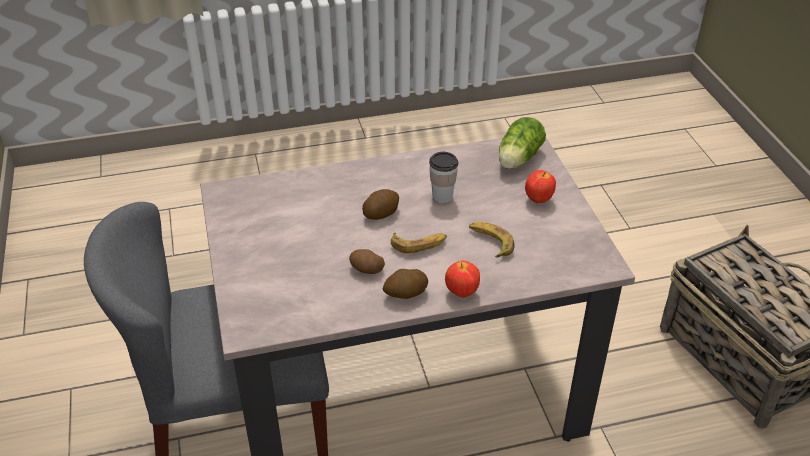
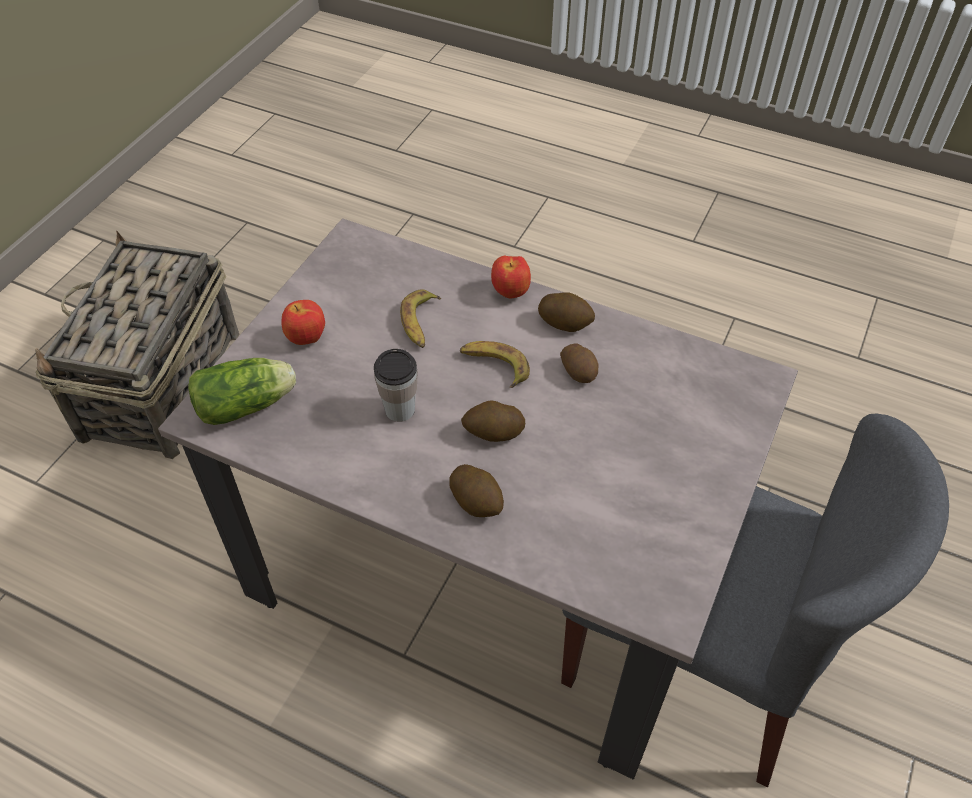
camera: 140 degrees left, 10 degrees up
none -> potato [449,464,504,517]

